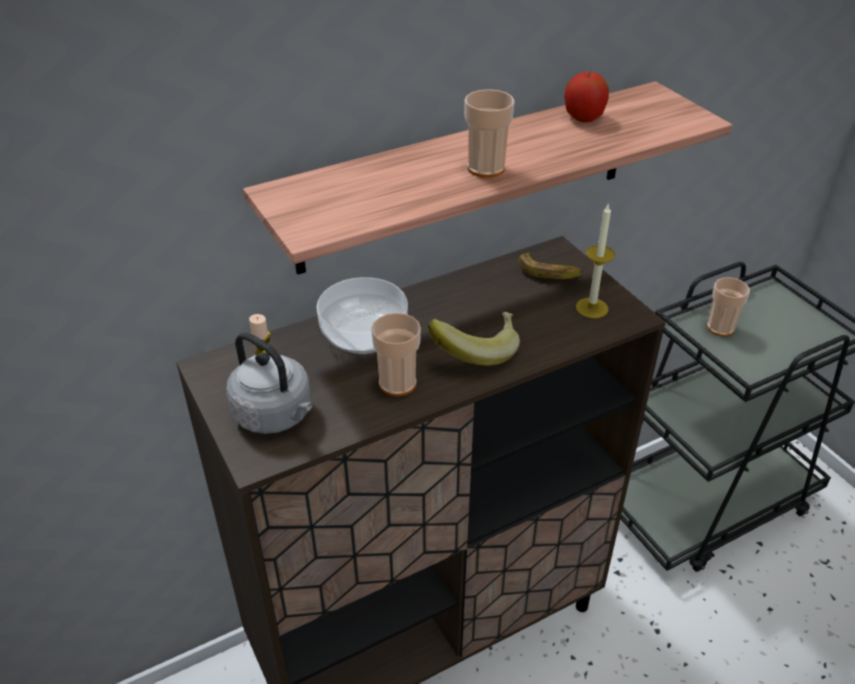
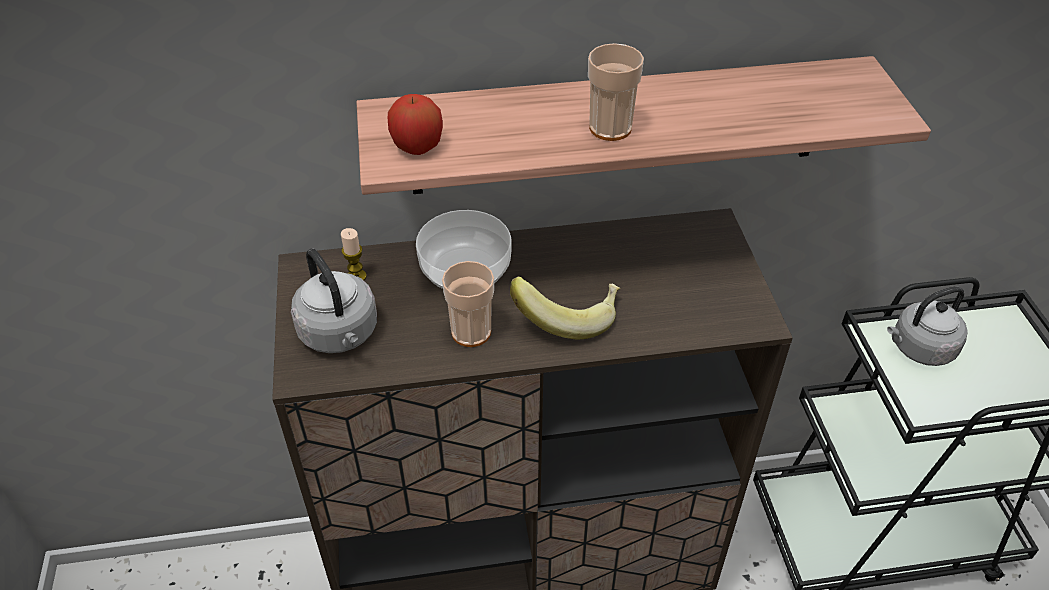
camera: 20 degrees right, 5 degrees up
banana [519,252,584,279] -> none
apple [564,72,609,122] -> apple moved to [388,94,443,155]
candle [576,203,615,318] -> none
cup [707,277,750,336] -> grey kettle [887,286,968,366]

